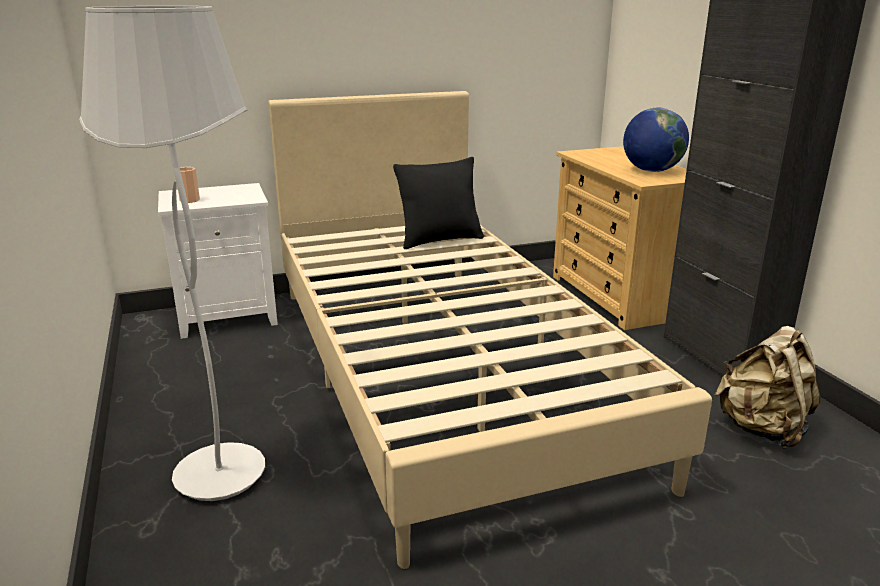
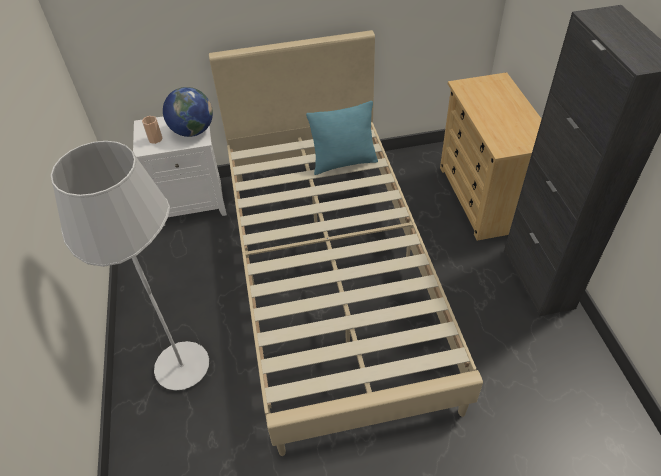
camera: 10 degrees right, 25 degrees up
black pillow [393,157,484,249] -> turquoise pillow [306,101,378,175]
globe [623,108,689,172] -> globe moved to [163,87,213,137]
beige backpack [715,326,820,449] -> none

